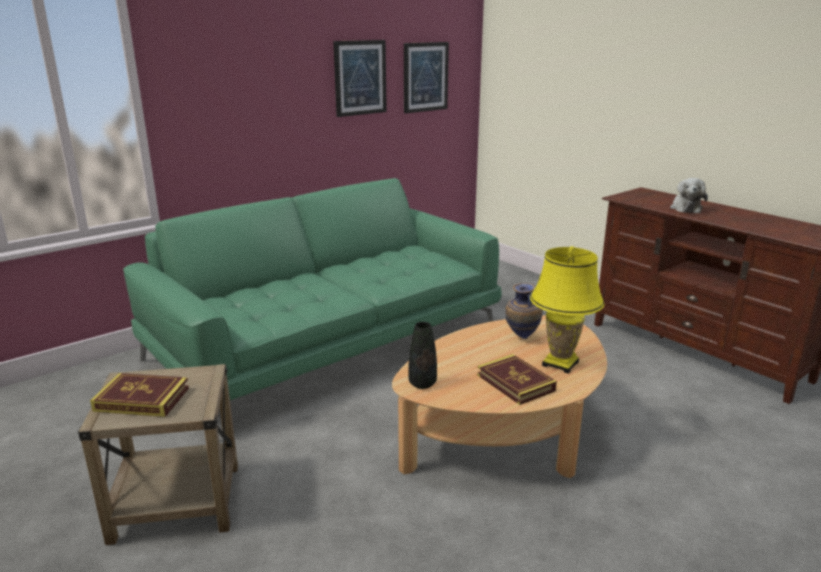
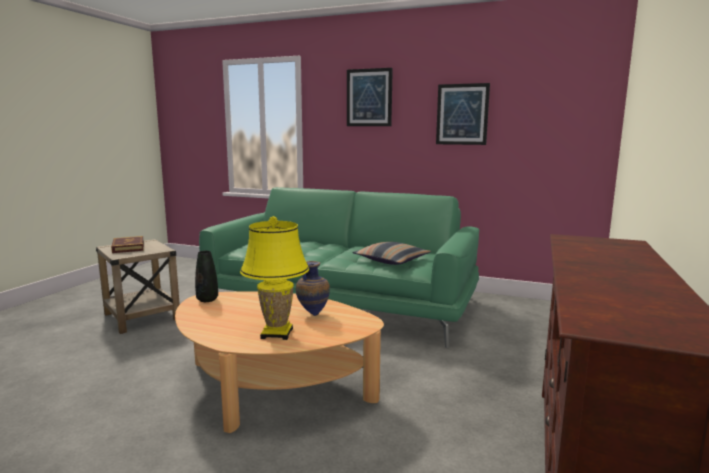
camera: 60 degrees right, 10 degrees down
picture [404,42,449,113] -> picture moved to [347,68,393,126]
book [477,354,557,405] -> none
plush toy [670,178,708,213] -> none
none -> pillow [353,242,431,265]

